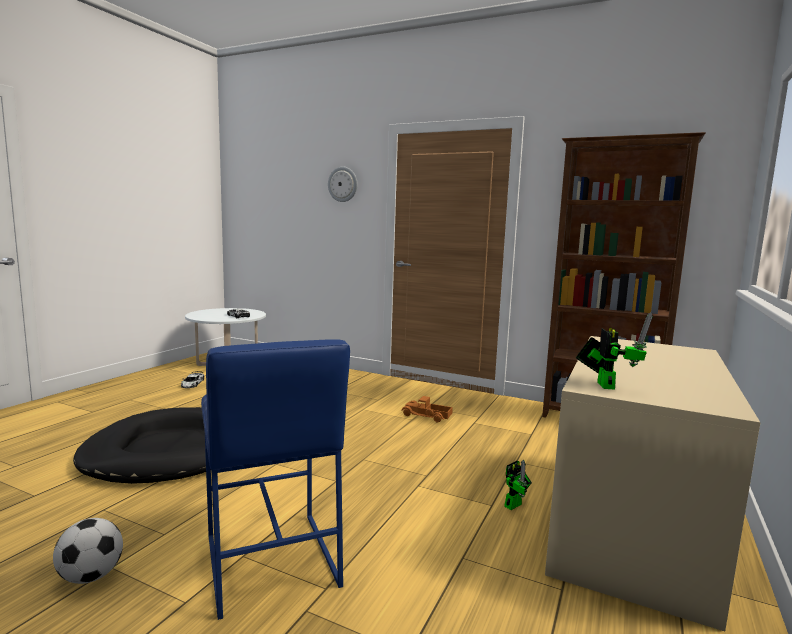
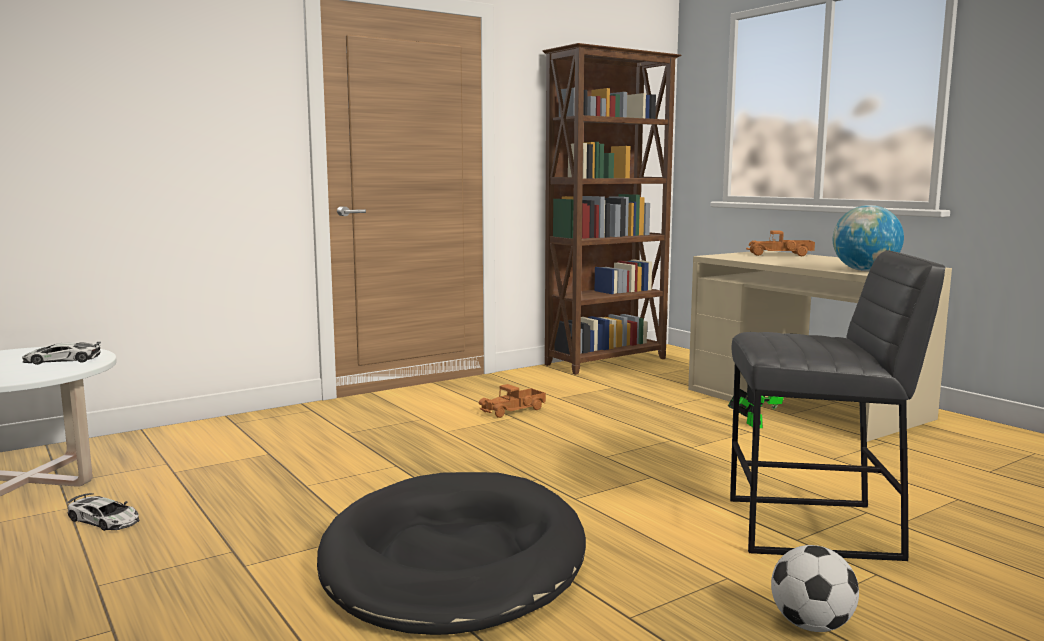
camera: 60 degrees left, 0 degrees up
blue stool [201,339,350,620] -> grey stool [730,250,945,561]
wall clock [328,166,357,202] -> none
toy robot [576,312,653,390] -> globe [833,205,904,271]
none -> toy truck [746,230,815,256]

